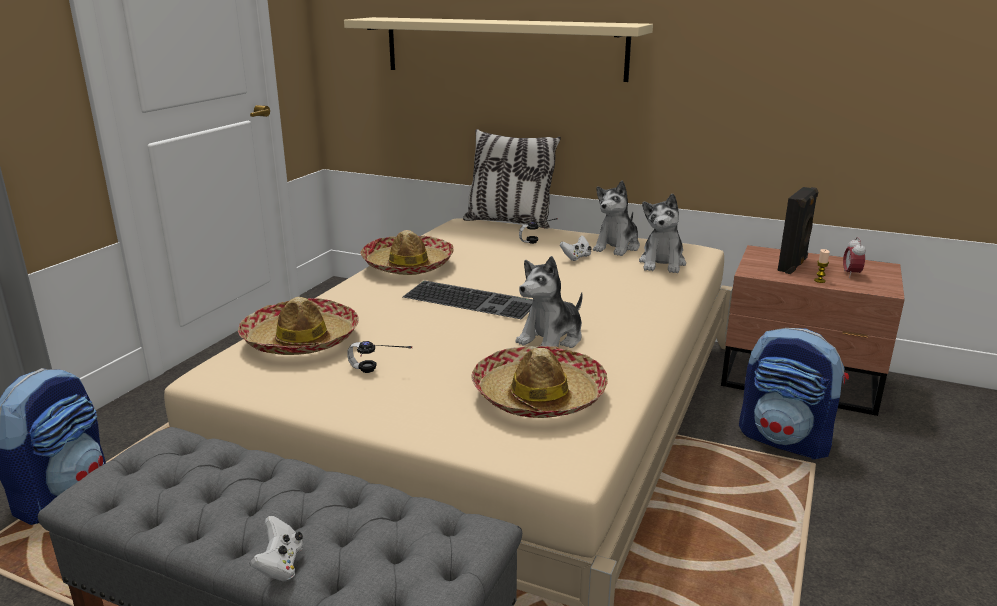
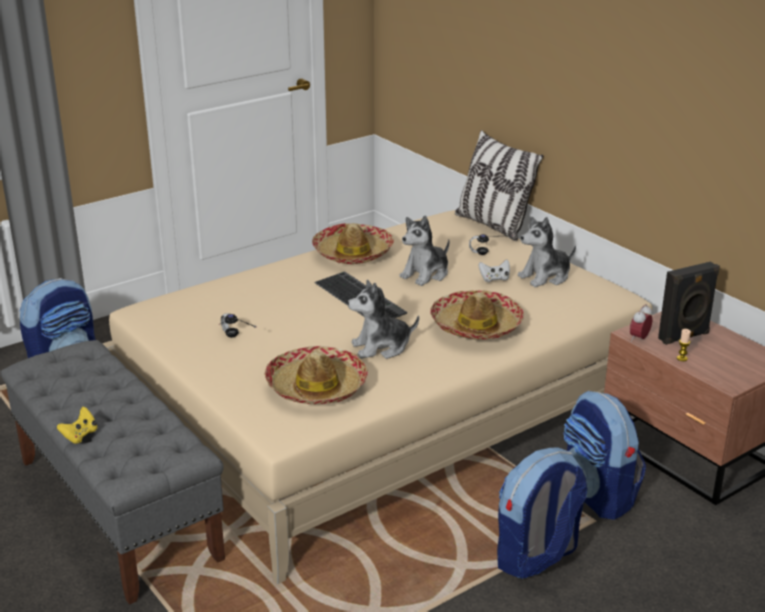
camera: 30 degrees right, 5 degrees up
hat [238,297,359,355] -> hat moved to [430,290,524,340]
white game controller [250,516,303,581] -> yellow game controller [57,407,97,444]
beige shelf [344,17,653,82] -> none
plush toy [639,194,686,273] -> plush toy moved to [399,215,449,286]
alarm clock [843,237,866,278] -> alarm clock moved to [630,304,652,341]
none -> backpack [497,447,587,579]

